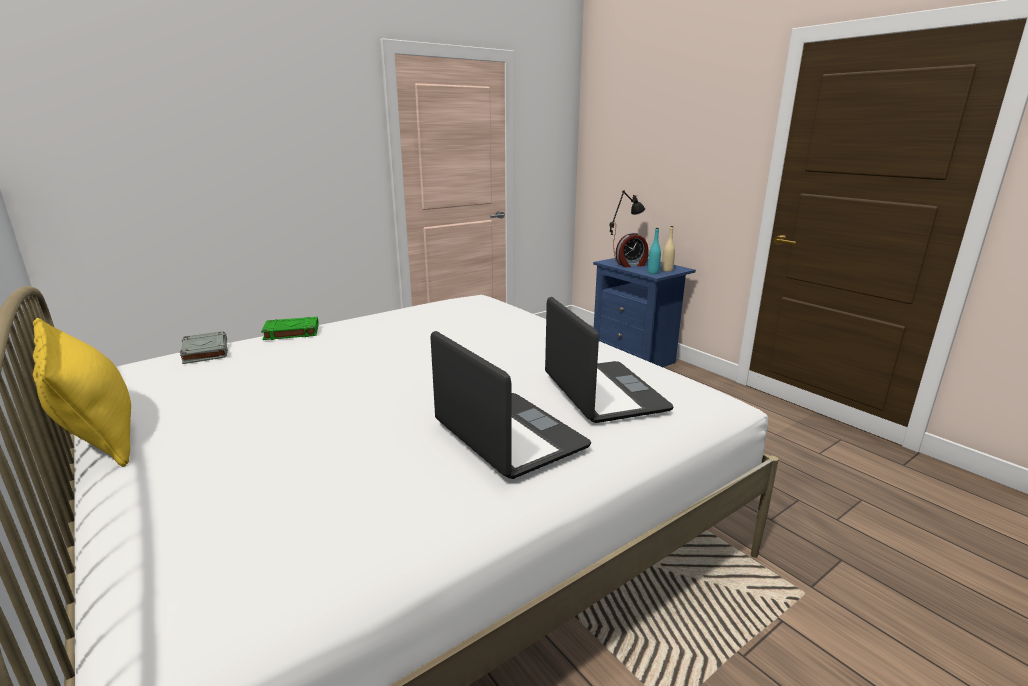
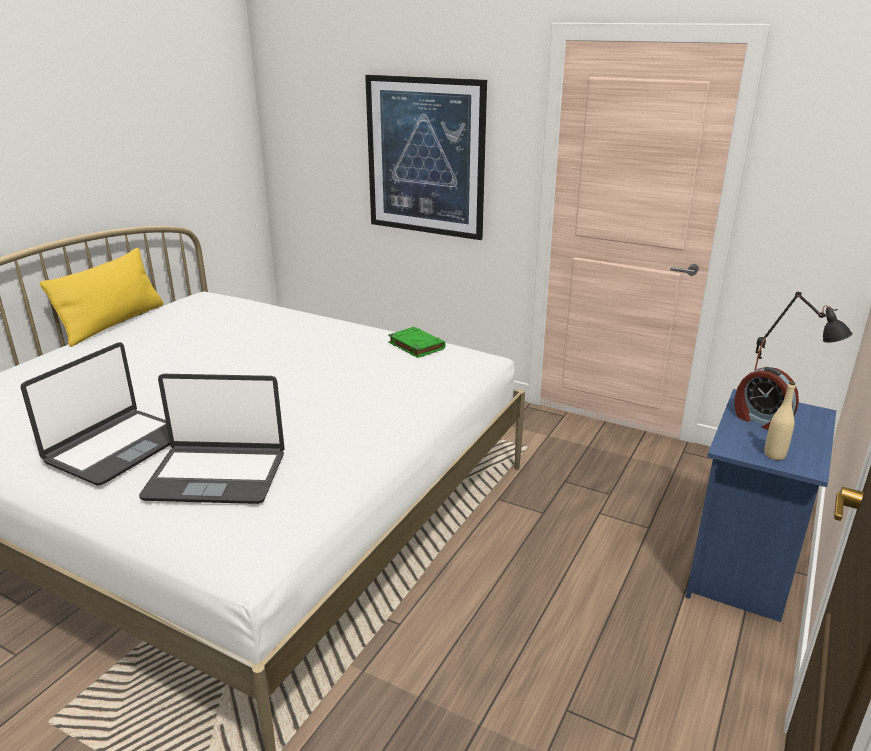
camera: 65 degrees right, 5 degrees up
grey book [180,331,228,364] -> none
green book [261,317,319,340] -> green book moved to [388,327,446,358]
laptop [545,297,673,423] -> laptop turned 45 degrees clockwise [139,374,285,504]
turquoise bottle [648,228,661,274] -> none
none -> picture [365,75,487,240]

